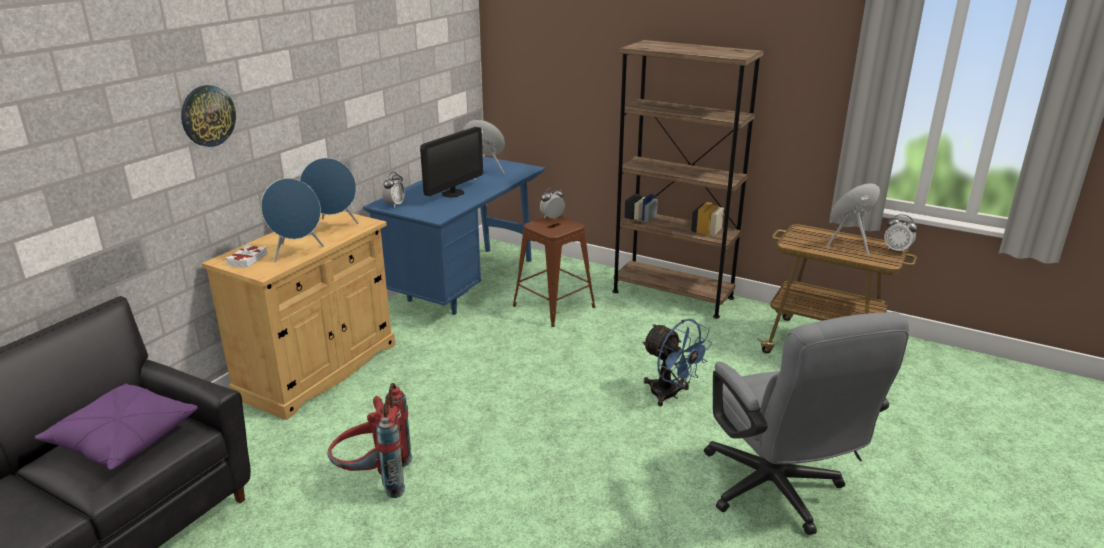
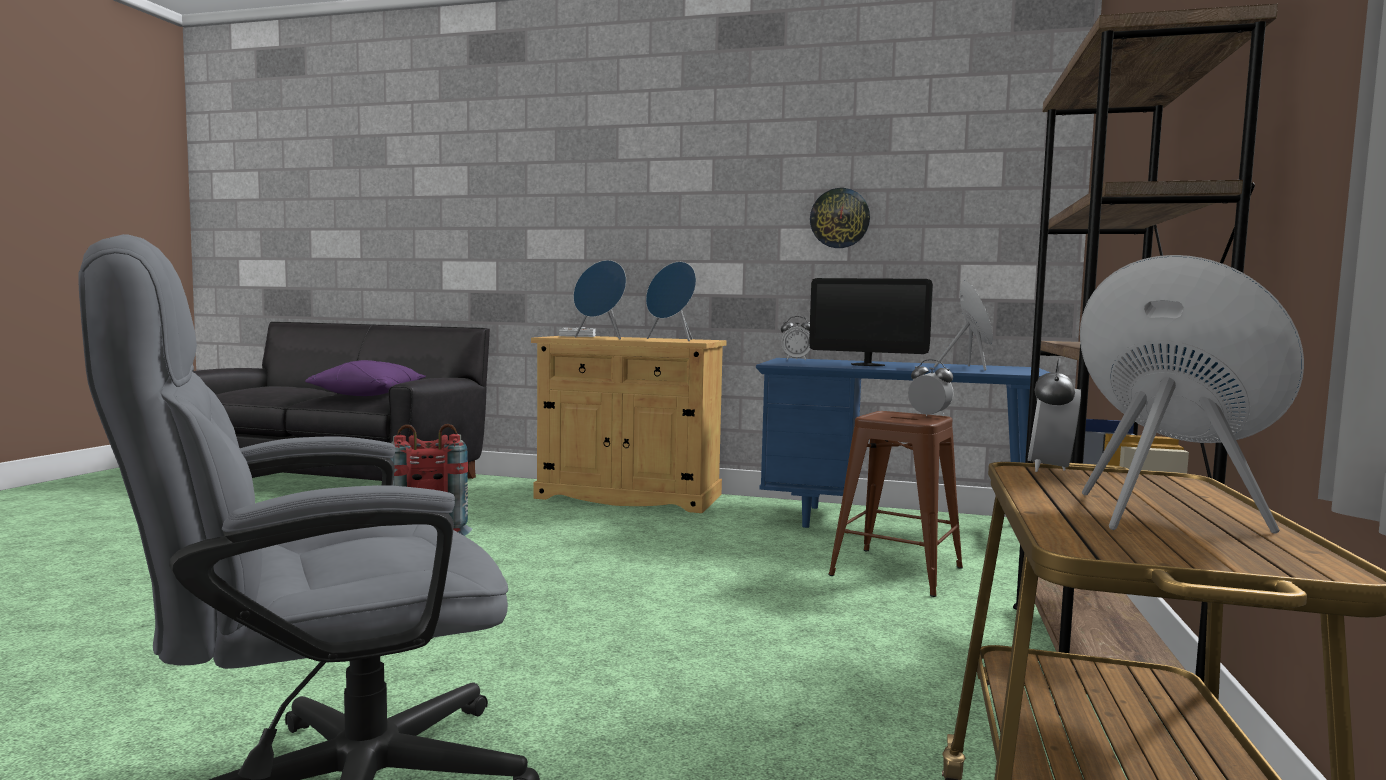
camera: 75 degrees right, 20 degrees down
wall clock [181,85,236,147] -> wall clock moved to [810,188,870,248]
blue fan [642,319,712,407] -> none
alarm clock [884,214,917,253] -> alarm clock moved to [1028,358,1081,472]

